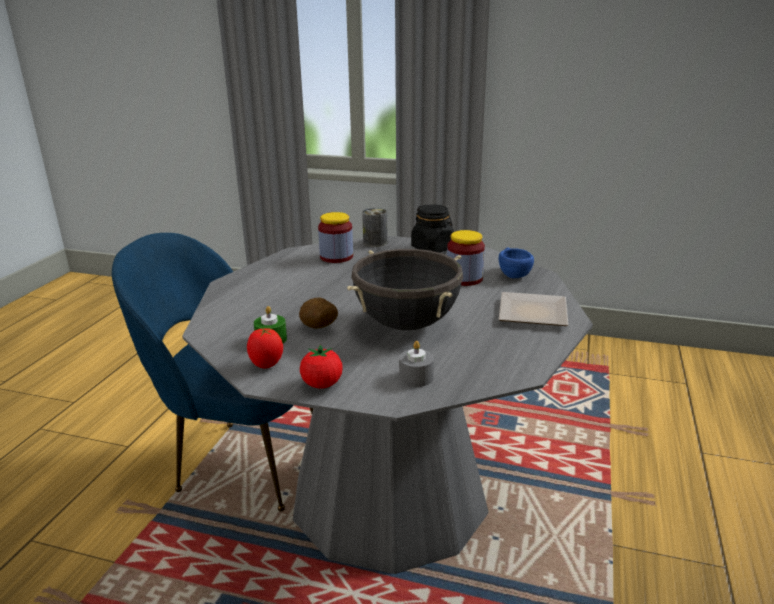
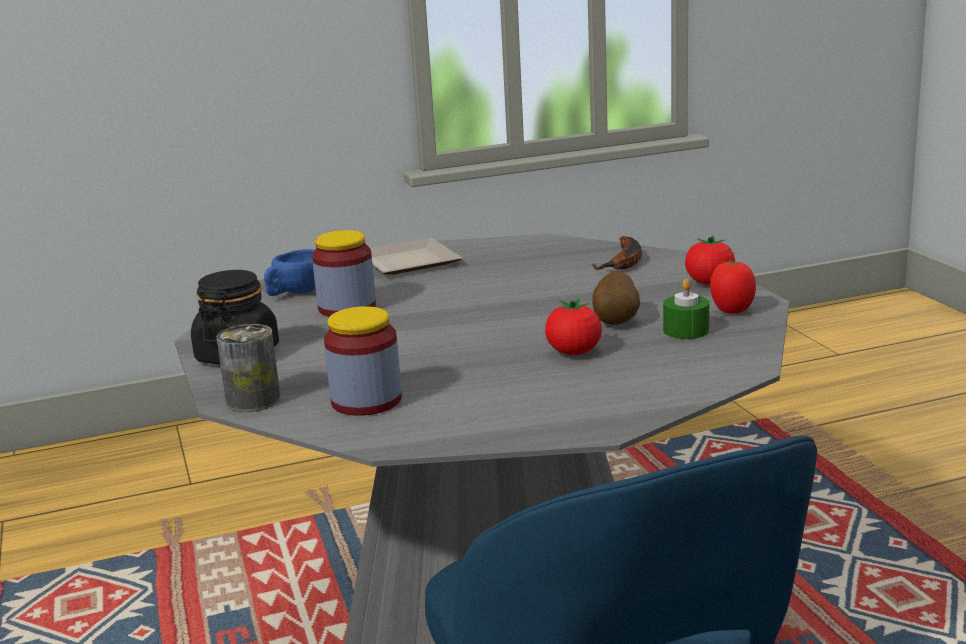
camera: 125 degrees left, 5 degrees down
black cooking pot [347,249,463,330] -> none
grey candle [399,341,434,387] -> banana [592,236,642,270]
none -> tomato [545,298,602,355]

